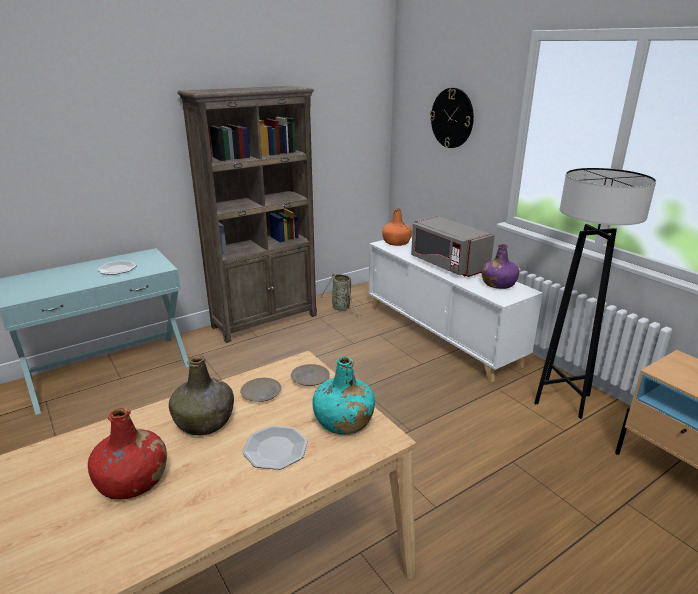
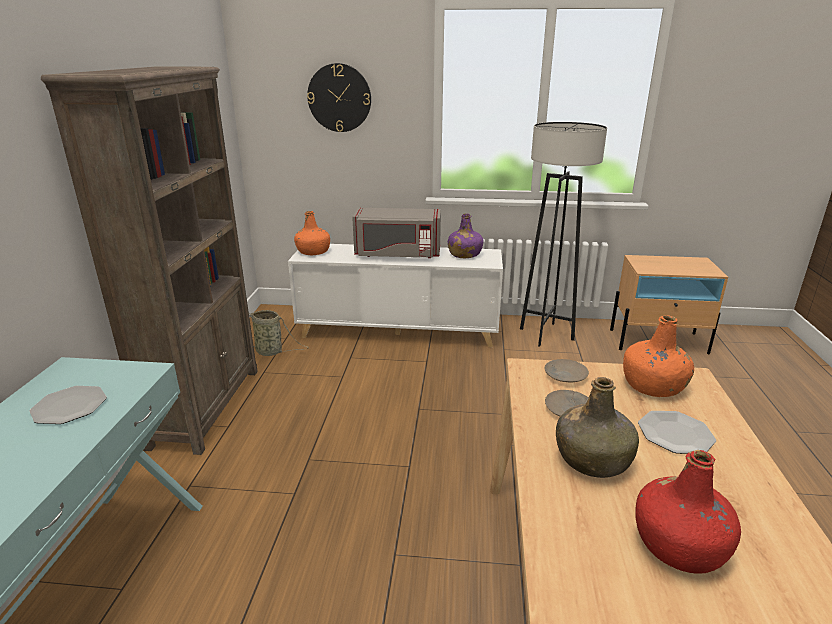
camera: 50 degrees left, 0 degrees up
turquoise bottle [312,356,375,435] -> orange bottle [623,315,694,397]

